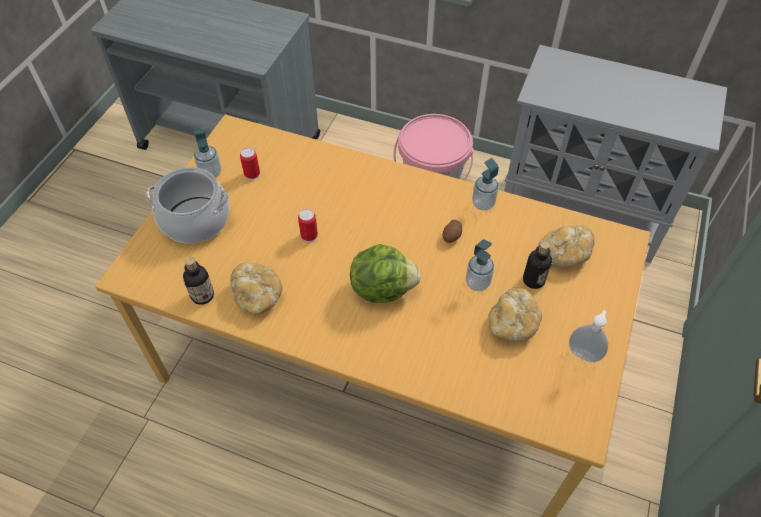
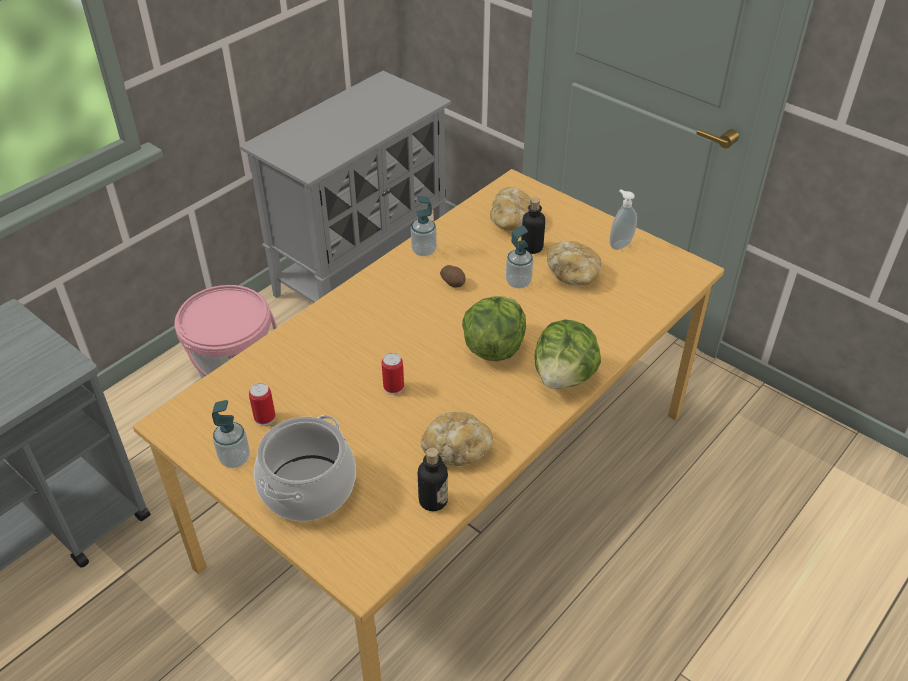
camera: 70 degrees left, 10 degrees down
none -> lettuce [535,319,601,389]

